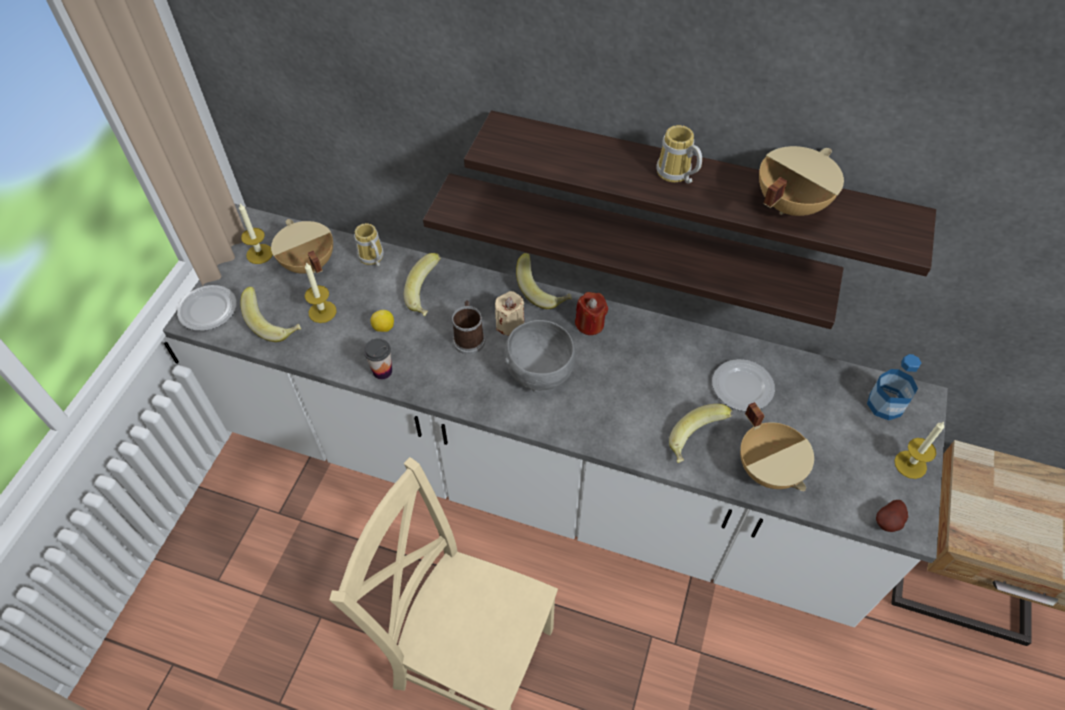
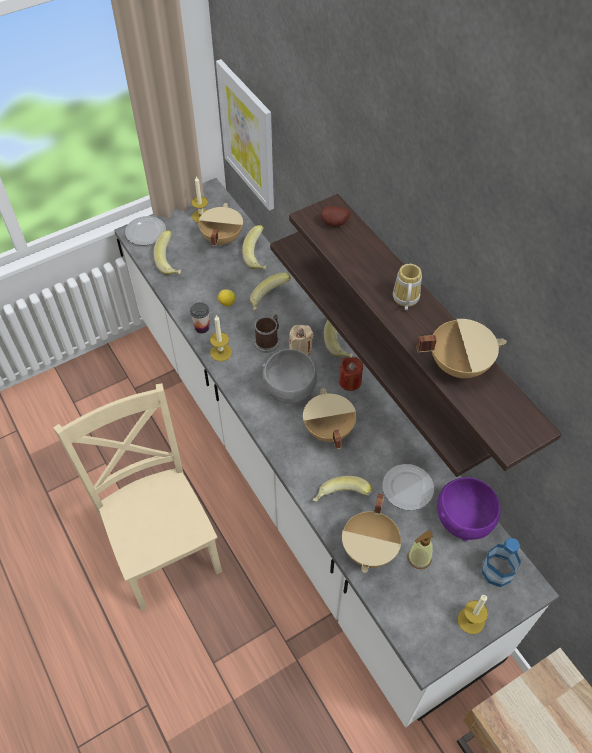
camera: 40 degrees right, 0 degrees up
candle [305,262,336,323] -> candle moved to [210,315,232,361]
mug [354,223,384,267] -> banana [242,225,266,270]
potato [876,500,908,532] -> potato moved to [321,206,350,226]
none -> picture [216,59,274,211]
none -> beige cooking pot [303,388,356,449]
none -> soap dispenser [408,530,433,569]
none -> purple bowl [437,477,501,541]

